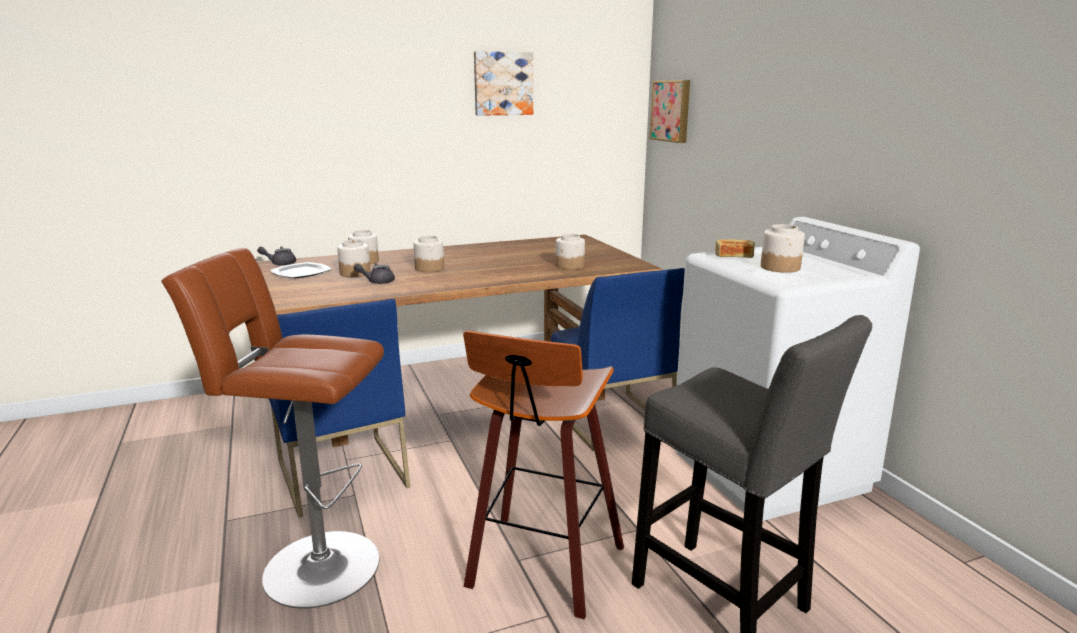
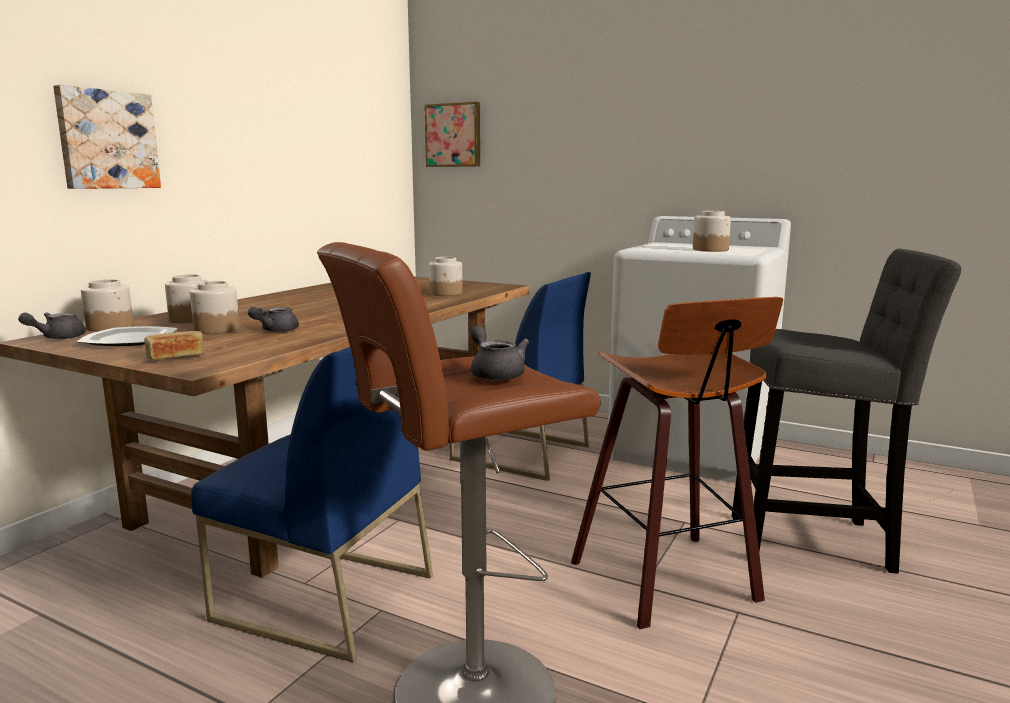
camera: 40 degrees left, 5 degrees down
jar [413,236,444,272] -> jar moved to [81,279,134,331]
picture [474,51,533,116] -> picture moved to [53,85,161,189]
bread [715,239,755,258] -> bread moved to [144,331,205,360]
none -> grey teapot [470,325,529,381]

